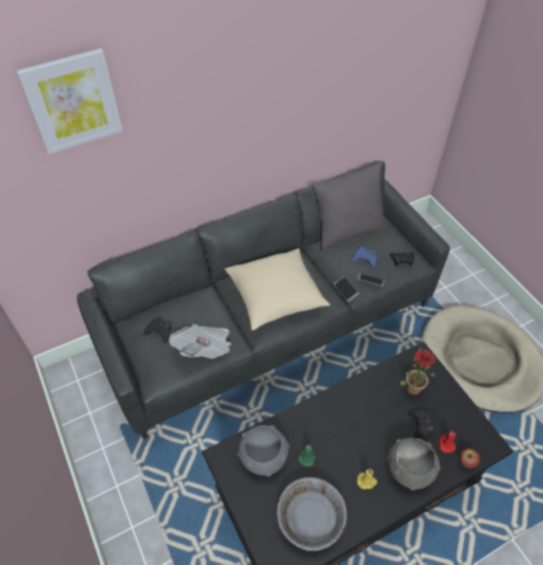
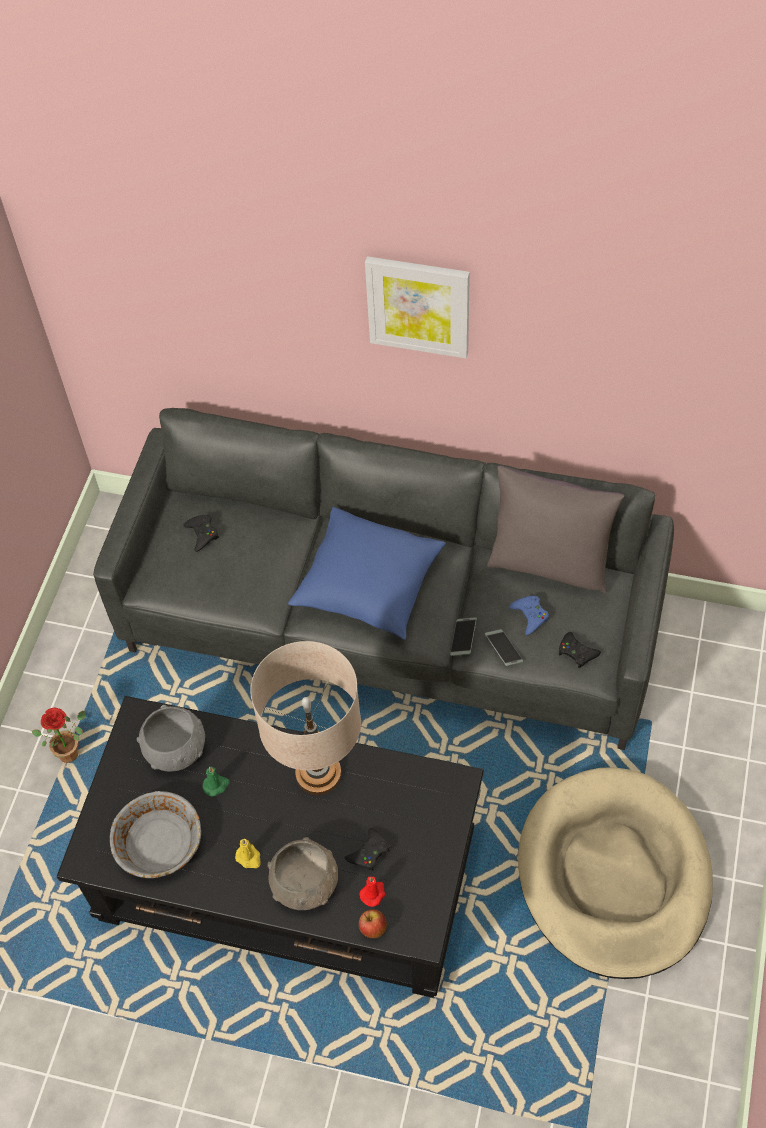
camera: 45 degrees right, 5 degrees up
picture [17,48,123,154] -> picture moved to [365,256,470,358]
newspaper [169,324,231,359] -> none
beige pillow [225,248,330,330] -> blue pillow [288,507,446,640]
potted plant [400,346,436,395] -> potted plant moved to [32,708,86,763]
none -> beige table lamp [250,641,361,795]

